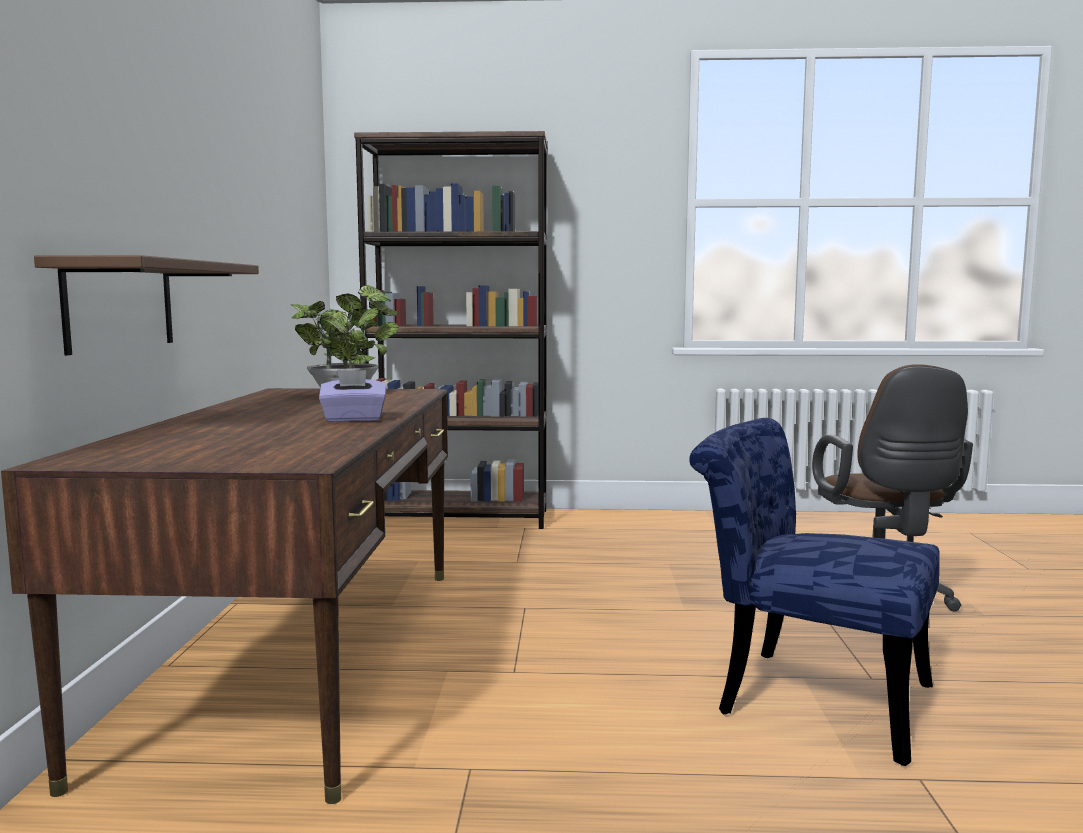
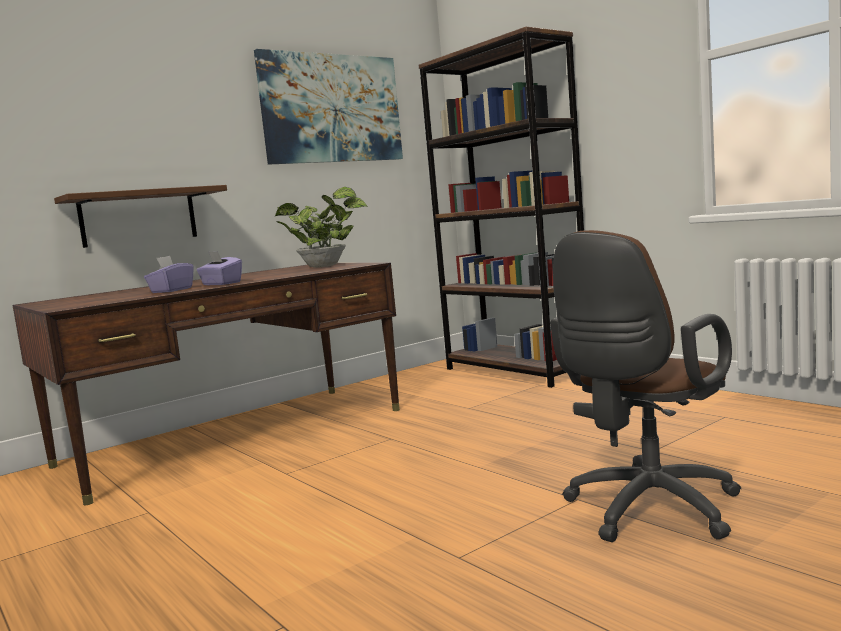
camera: 50 degrees right, 0 degrees up
blue chair [689,418,940,766] -> none
none -> purple tissue box [144,256,194,293]
none -> picture [254,49,403,165]

